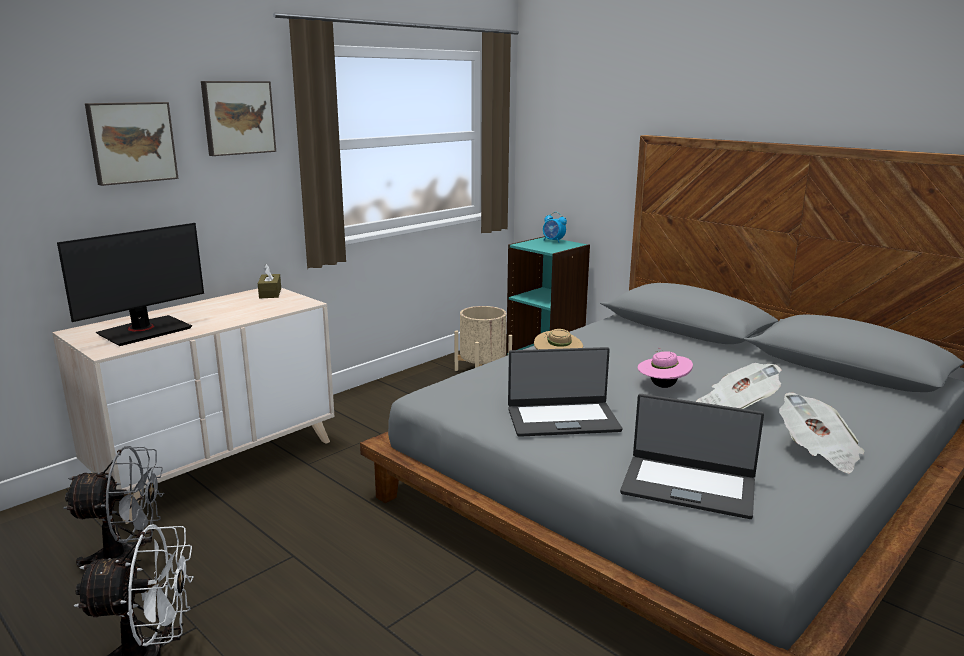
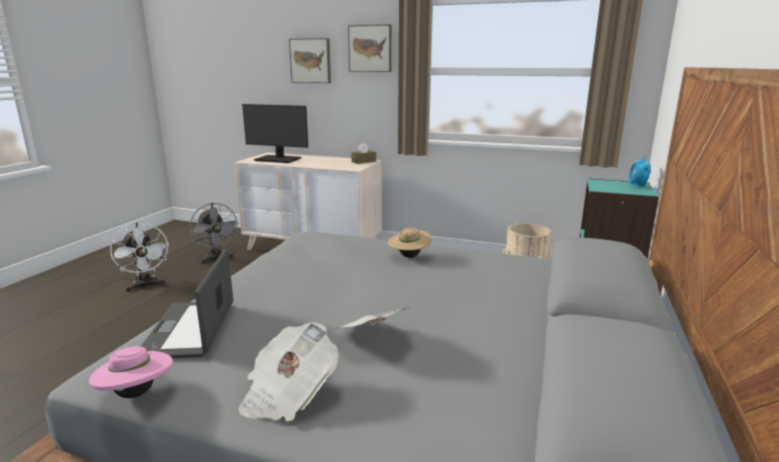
camera: 65 degrees right, 0 degrees up
laptop [508,347,622,437] -> none
pink hat [638,348,693,388] -> pink hat moved to [89,344,173,398]

